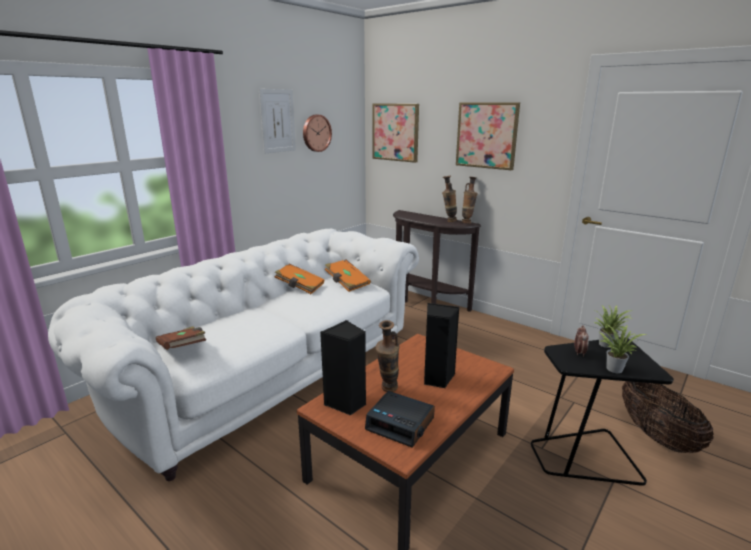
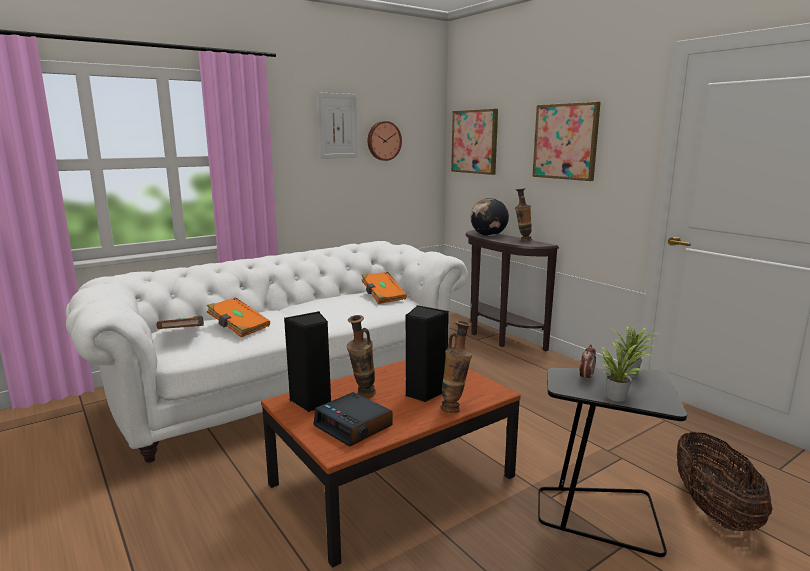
camera: 15 degrees right, 5 degrees down
orange book [274,264,325,294] -> orange book moved to [207,297,270,337]
vase [462,177,478,223] -> vase moved to [440,321,472,413]
none -> globe [471,198,509,236]

